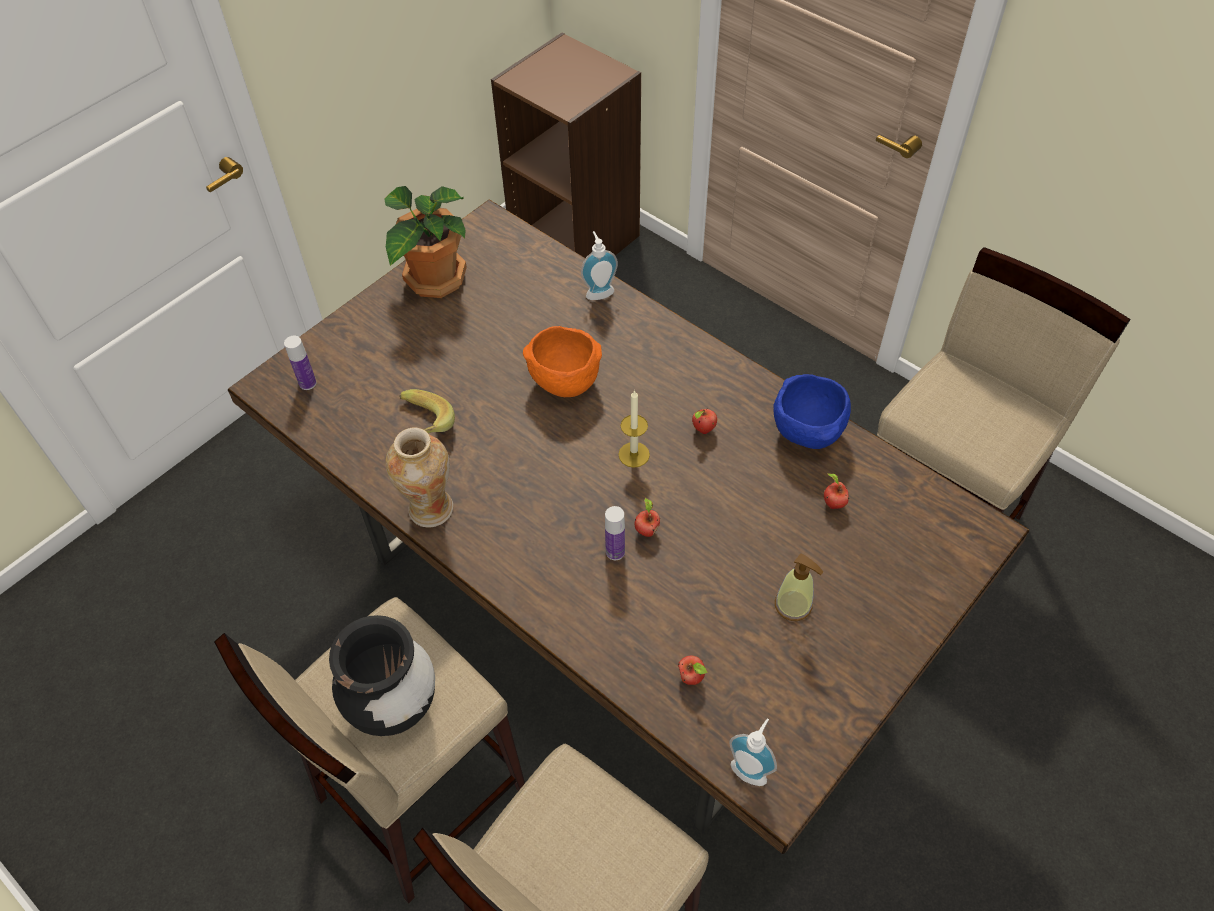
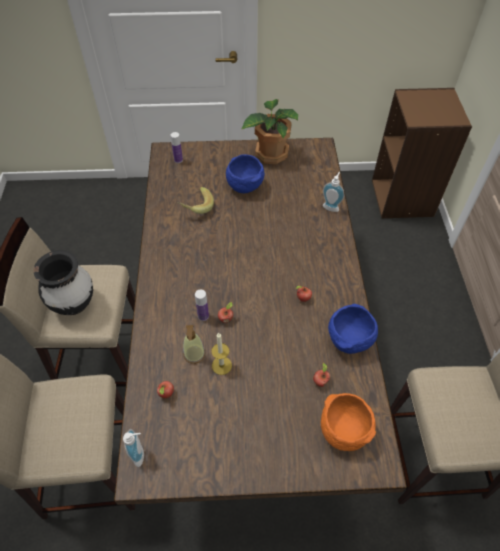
camera: 45 degrees right, 0 degrees up
vase [385,428,453,527] -> none
orange bowl [523,326,602,397] -> orange bowl moved to [321,393,376,451]
candle [618,390,650,468] -> candle moved to [211,333,232,375]
soap dispenser [775,553,823,621] -> soap dispenser moved to [183,325,205,364]
none -> blue bowl [226,154,265,193]

